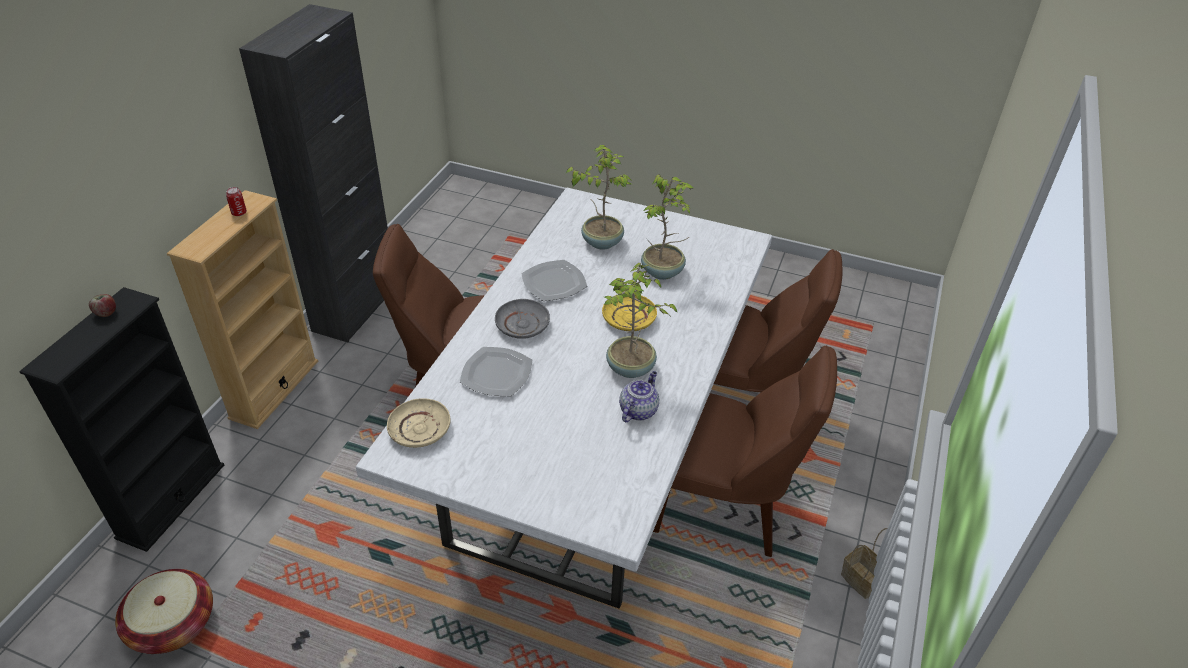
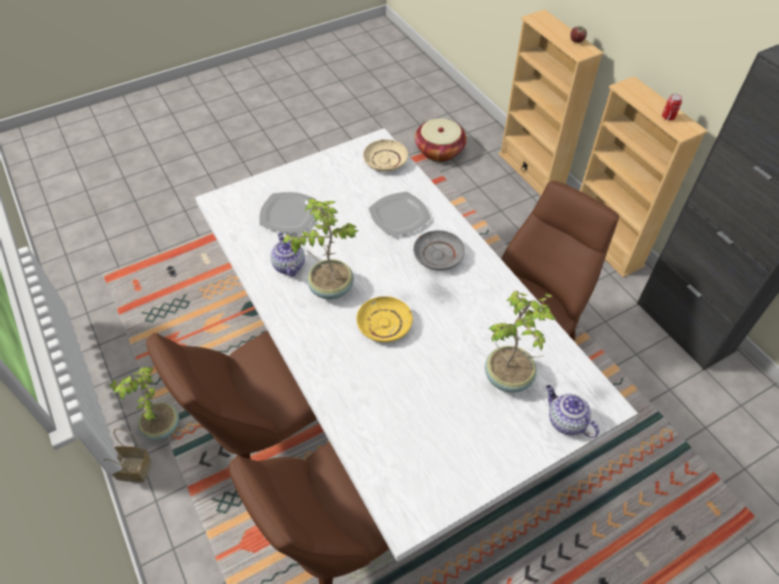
camera: 130 degrees right, 10 degrees up
black bookcase [19,287,224,552] -> beige bookcase [499,9,604,195]
plate [521,260,587,301] -> plate moved to [259,192,316,233]
potted plant [641,174,694,280] -> potted plant moved to [109,367,179,440]
none -> teapot [546,385,599,438]

